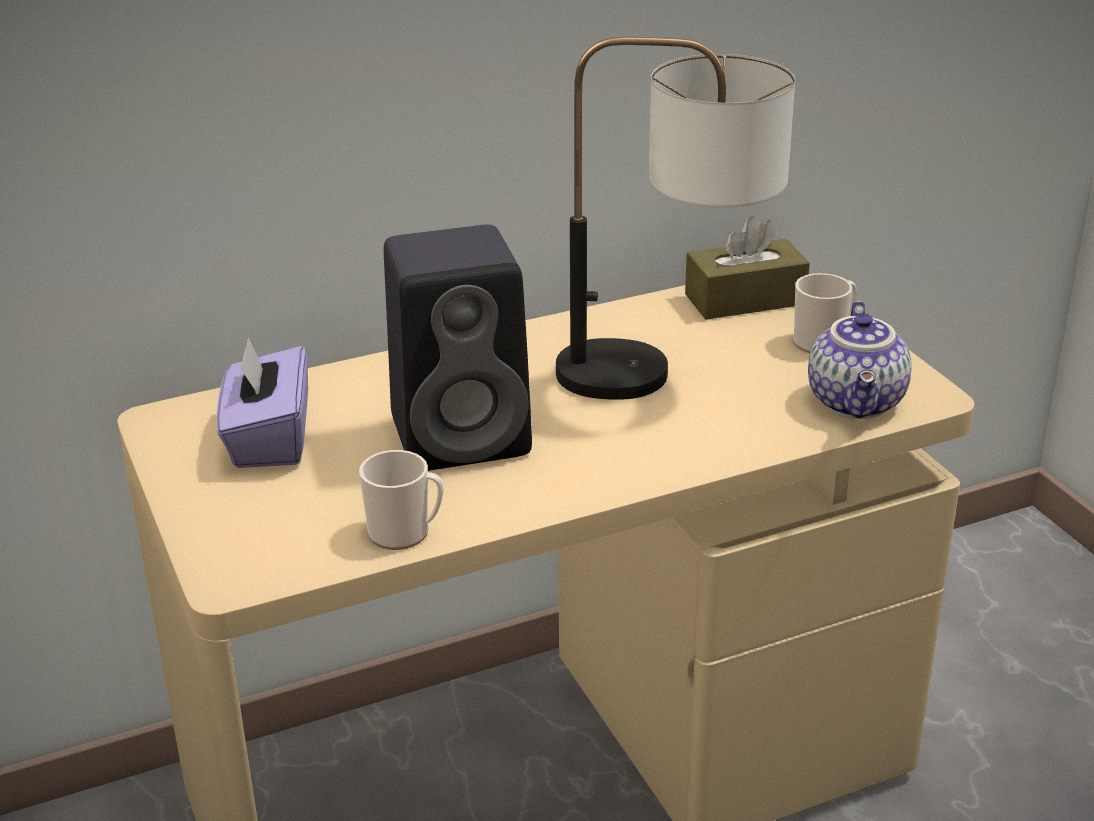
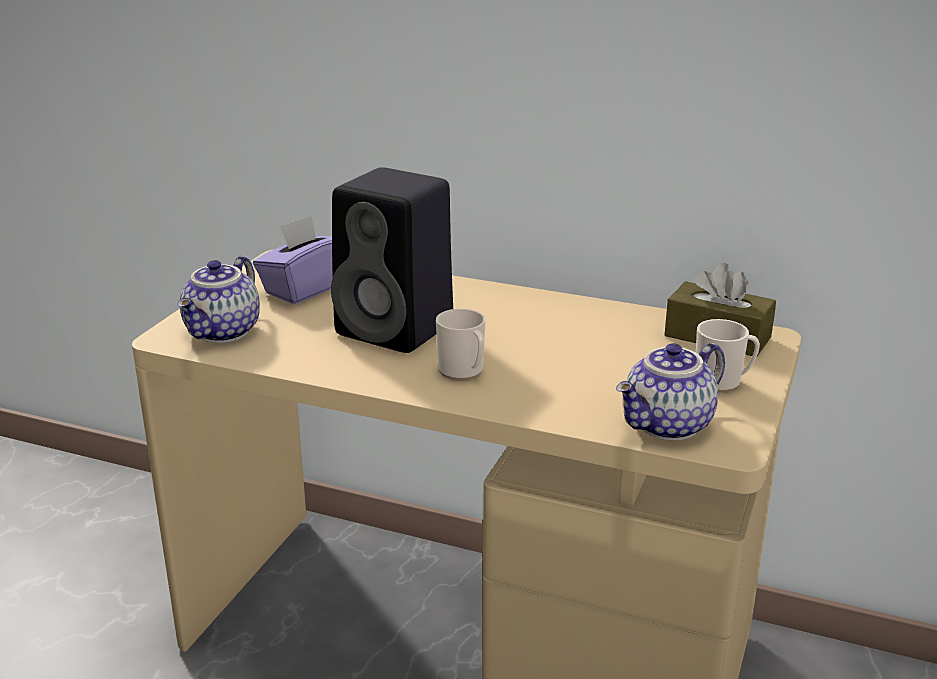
camera: 45 degrees right, 5 degrees down
mug [359,450,443,550] -> mug moved to [436,309,486,380]
table lamp [556,37,795,400] -> none
none -> teapot [177,256,260,343]

